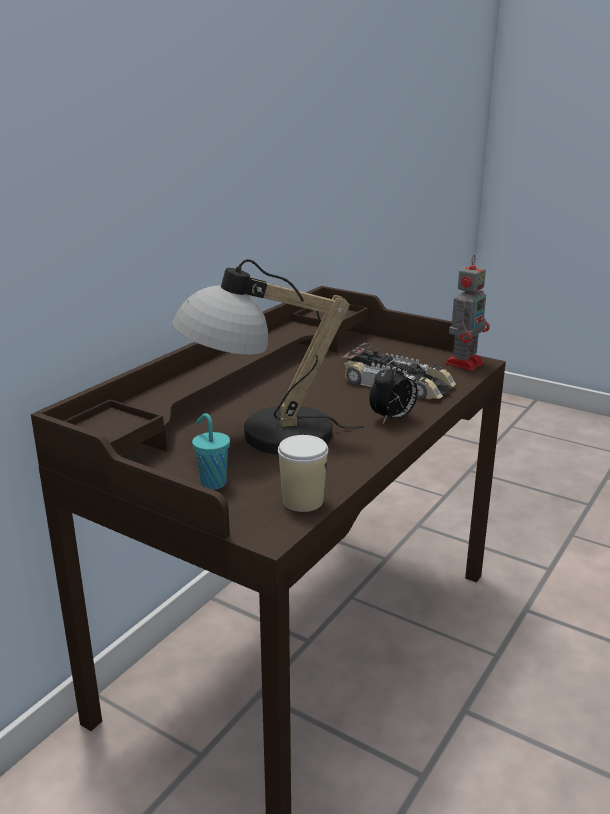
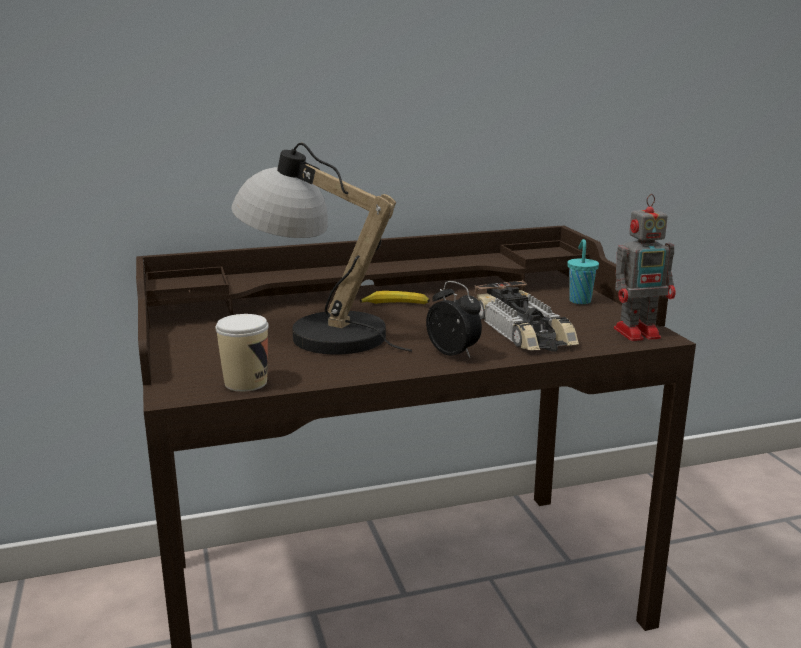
camera: 40 degrees right, 5 degrees down
turquoise cup [192,413,230,490] -> turquoise cup moved to [567,239,599,304]
alarm clock [369,358,418,424] -> alarm clock turned 135 degrees counterclockwise [426,281,482,358]
none -> banana [360,291,430,304]

